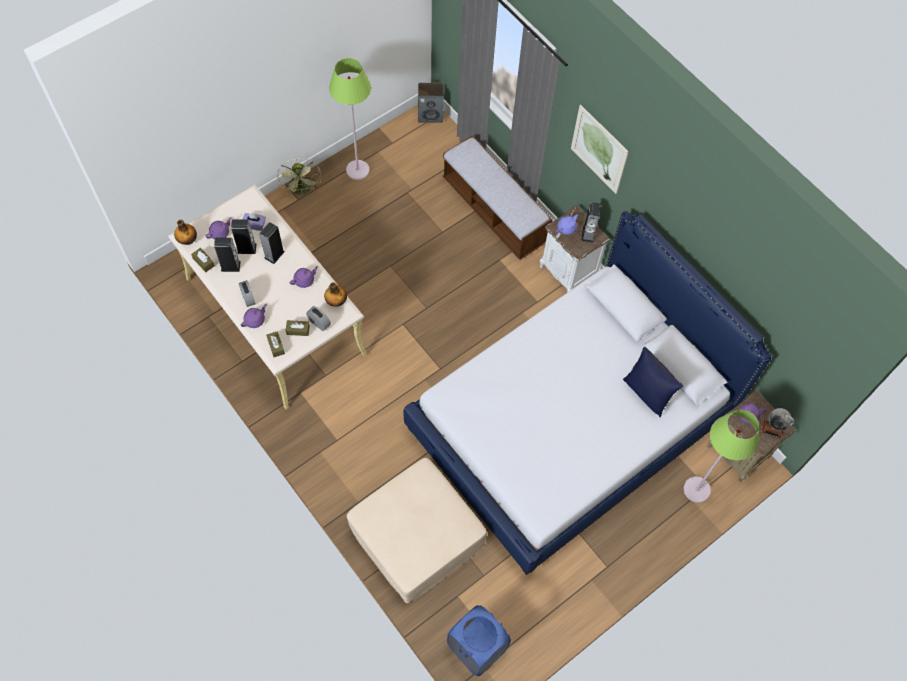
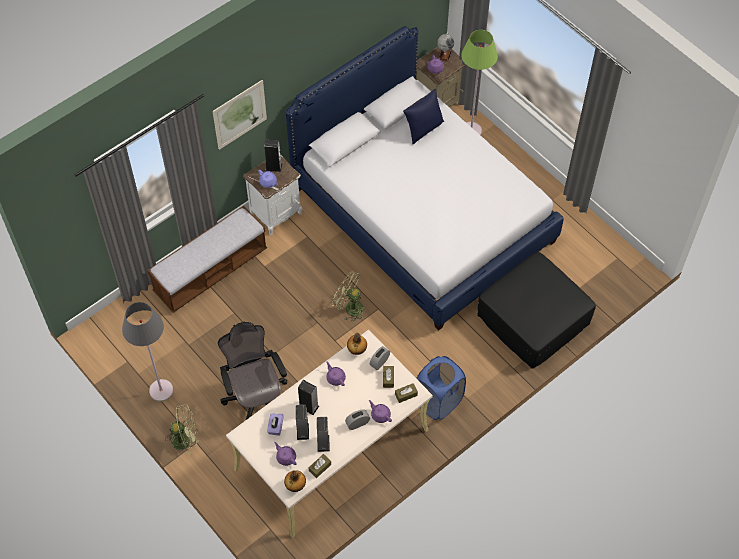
camera: 90 degrees left, 5 degrees down
green floor lamp [329,58,371,180] -> grey floor lamp [122,302,173,401]
beige ottoman [347,458,487,603] -> black ottoman [477,252,596,369]
speaker [418,83,444,123] -> none
blue laundry basket [447,605,511,676] -> blue laundry basket moved to [416,356,466,420]
none -> office chair [218,322,287,420]
none -> green fan [332,271,365,322]

